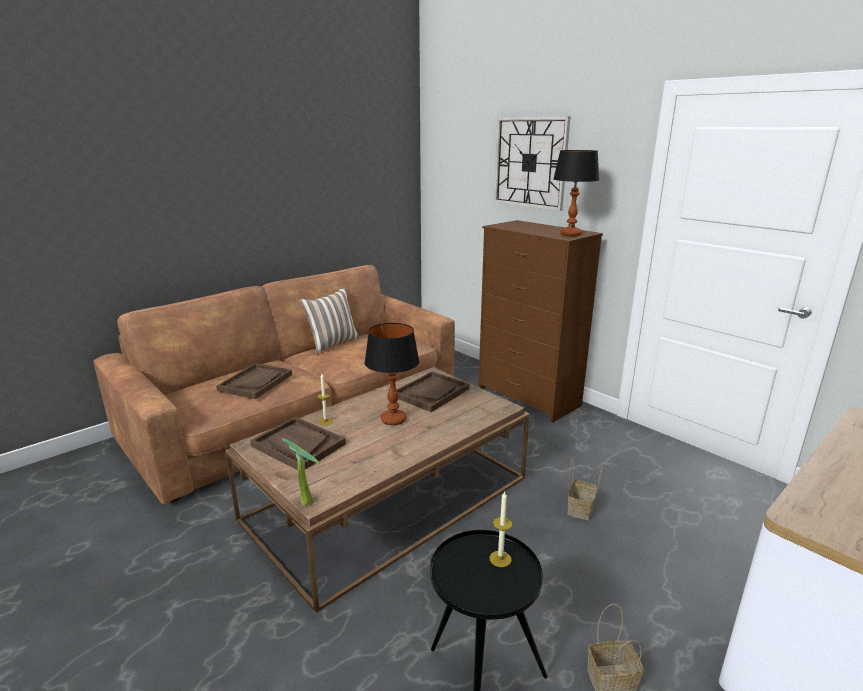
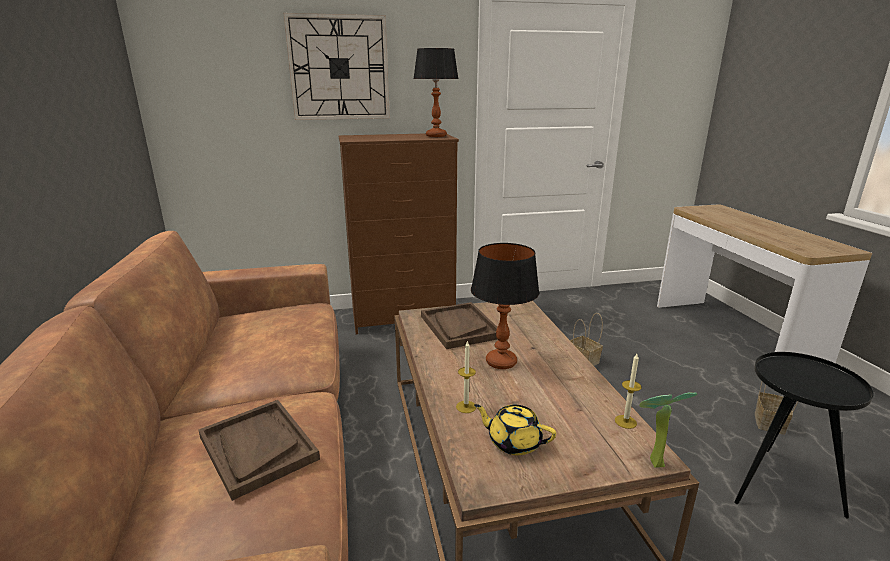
camera: 60 degrees left, 0 degrees up
brown tray [250,417,346,470] -> yellow teapot [474,404,556,455]
pillow [299,287,359,354] -> none
candle [490,491,512,567] -> candle moved to [615,354,642,429]

